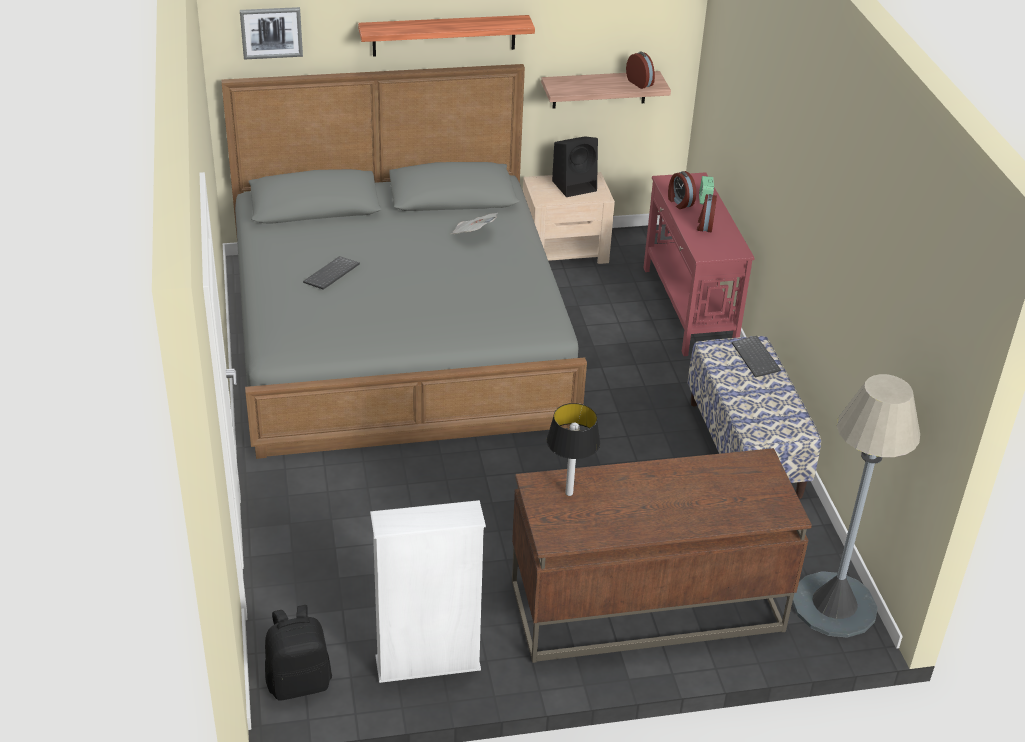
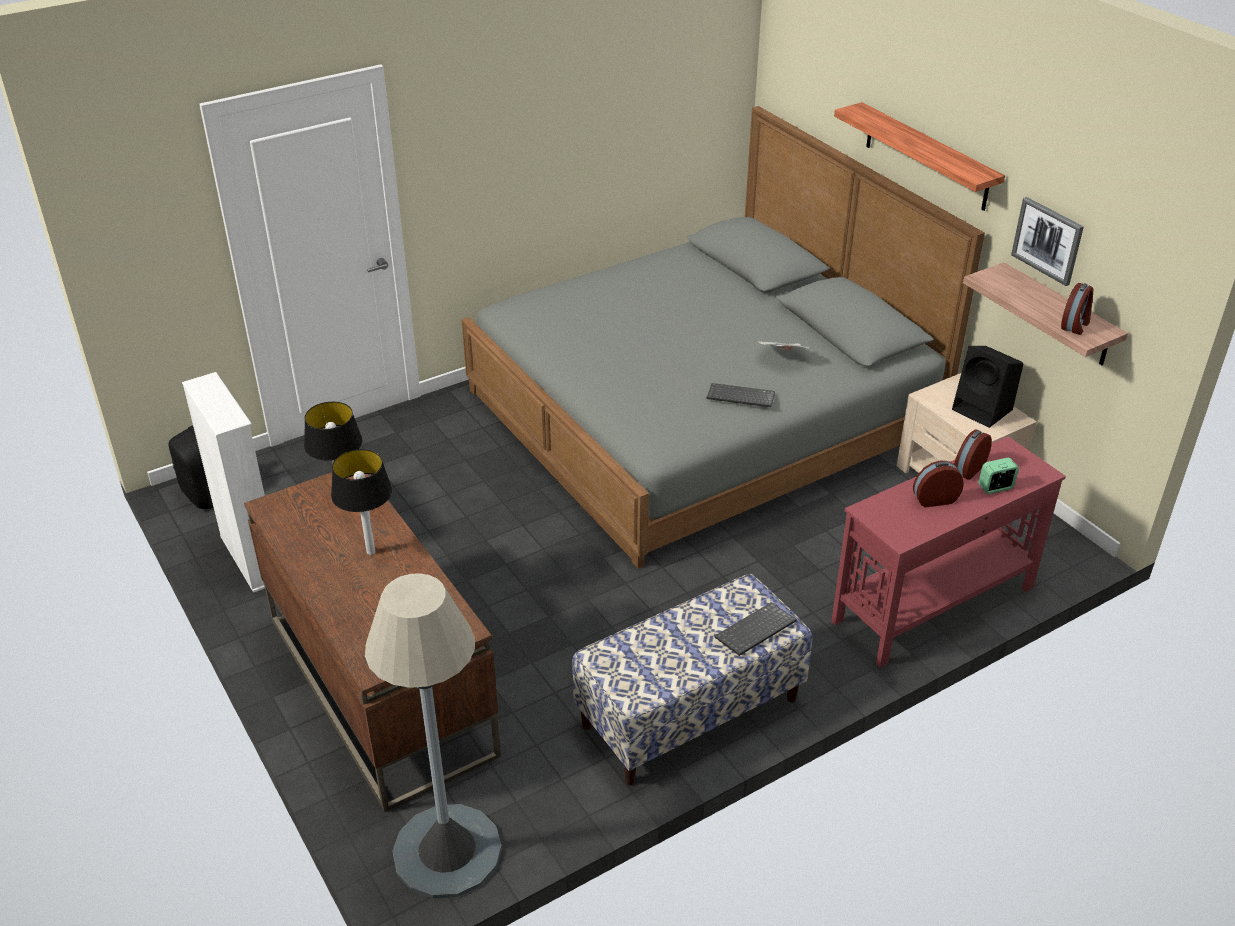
camera: 70 degrees right, 0 degrees up
picture [240,7,303,59] -> picture moved to [1011,197,1084,286]
keyboard [303,256,360,290] -> keyboard moved to [706,383,775,407]
none -> table lamp [331,449,392,555]

